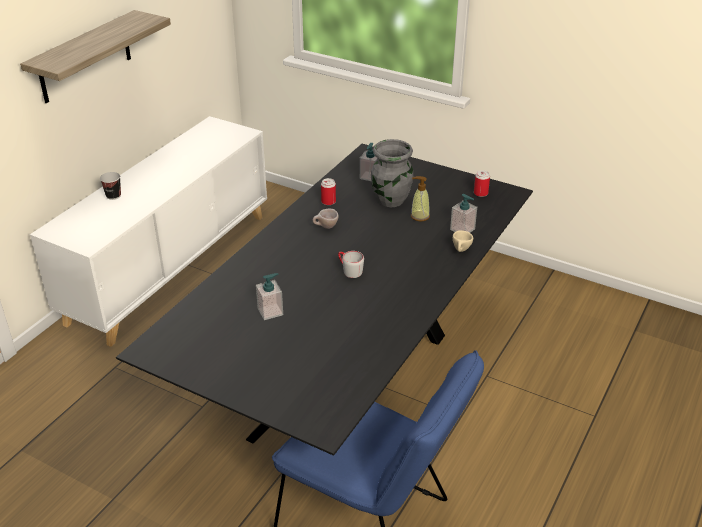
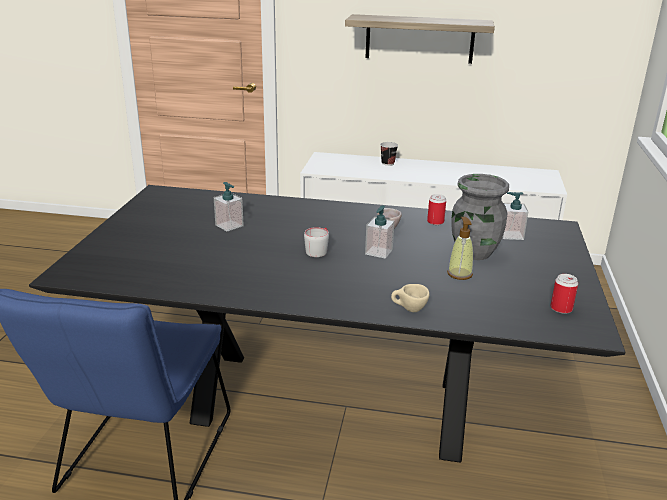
camera: 70 degrees right, 10 degrees down
soap dispenser [450,194,477,233] -> soap dispenser moved to [365,206,395,259]

